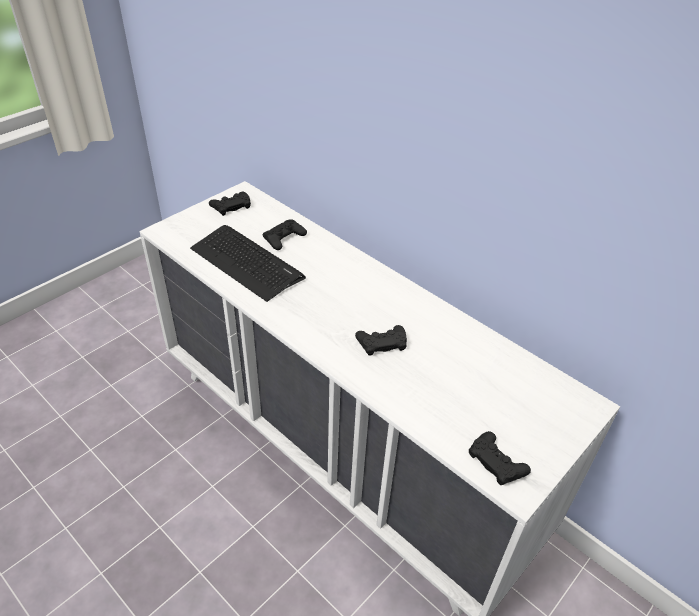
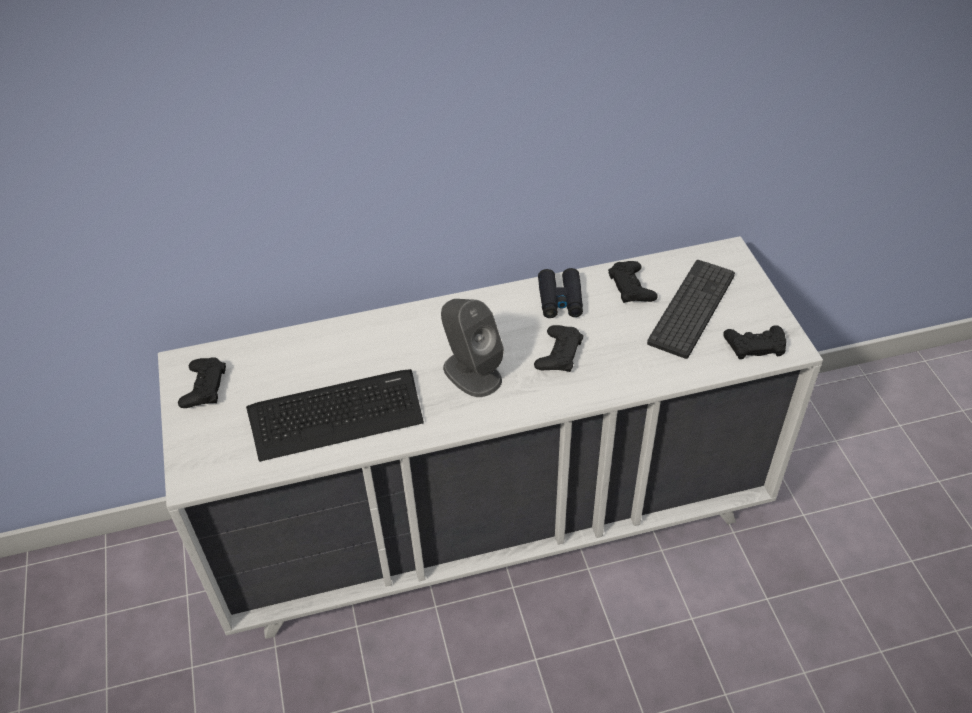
camera: 55 degrees left, 5 degrees up
black game controller [262,219,307,250] -> black game controller moved to [608,261,658,303]
none -> grey speaker [441,299,504,397]
none -> black binoculars [538,268,583,318]
none -> keyboard [647,260,735,359]

